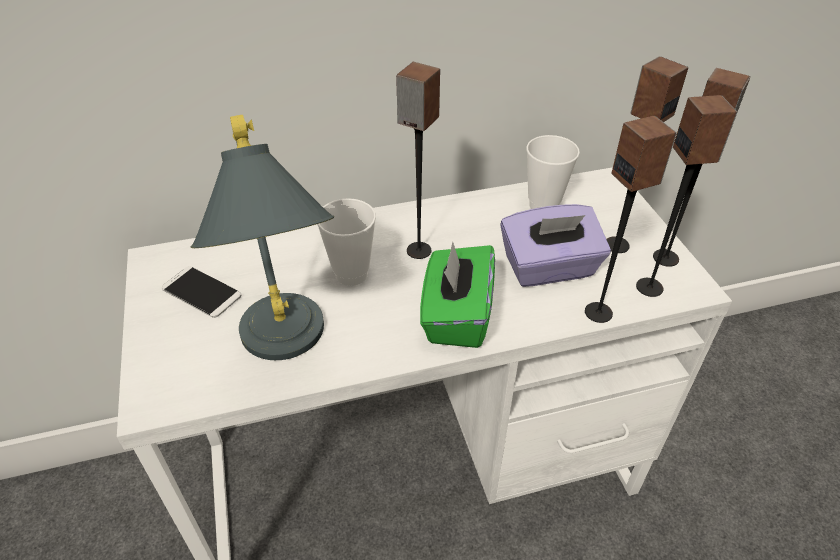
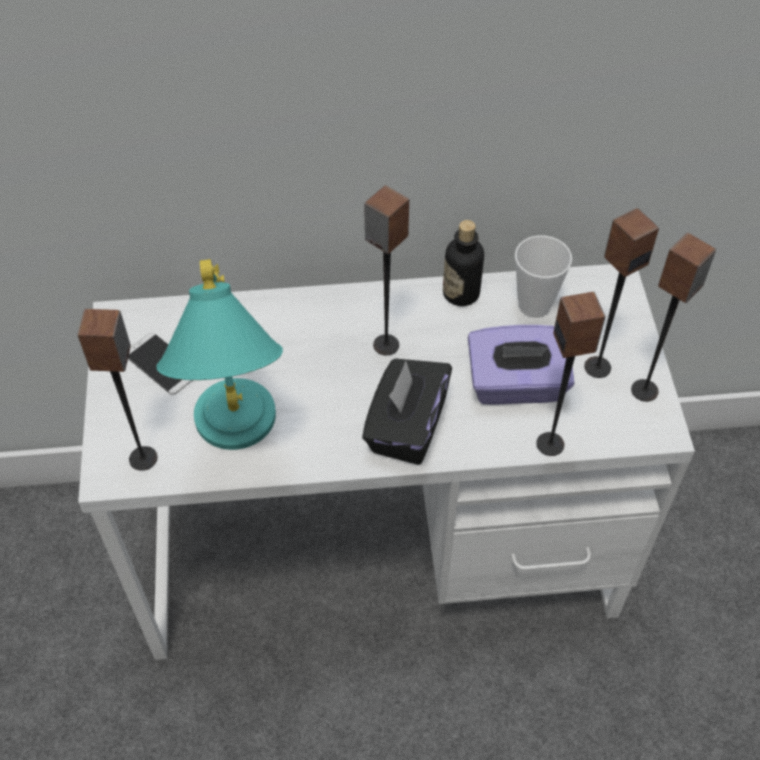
camera: 10 degrees right, 10 degrees up
grey table lamp [190,115,335,360] -> turquoise table lamp [157,259,283,450]
cup [317,198,376,286] -> none
green tissue box [420,241,495,348] -> black tissue box [362,358,452,465]
speaker [636,95,737,297] -> speaker moved to [78,309,158,471]
none -> bottle [443,220,484,306]

